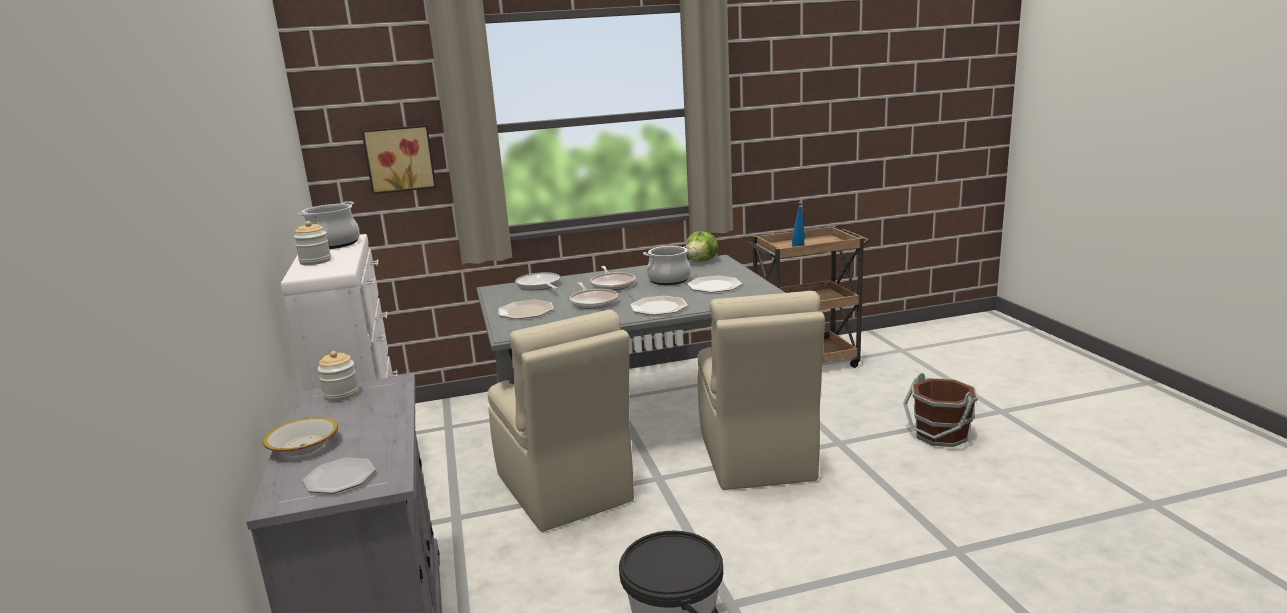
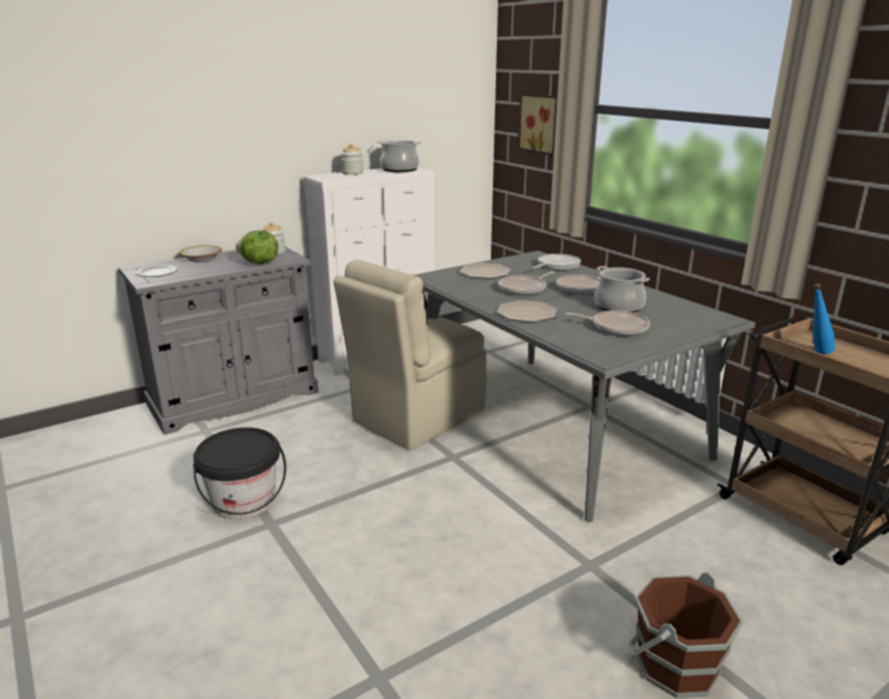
camera: 70 degrees right, 5 degrees up
lettuce [686,231,718,262] -> lettuce moved to [236,230,278,264]
plate [687,276,742,292] -> frying pan [565,310,650,336]
beige chair [698,291,825,490] -> none

